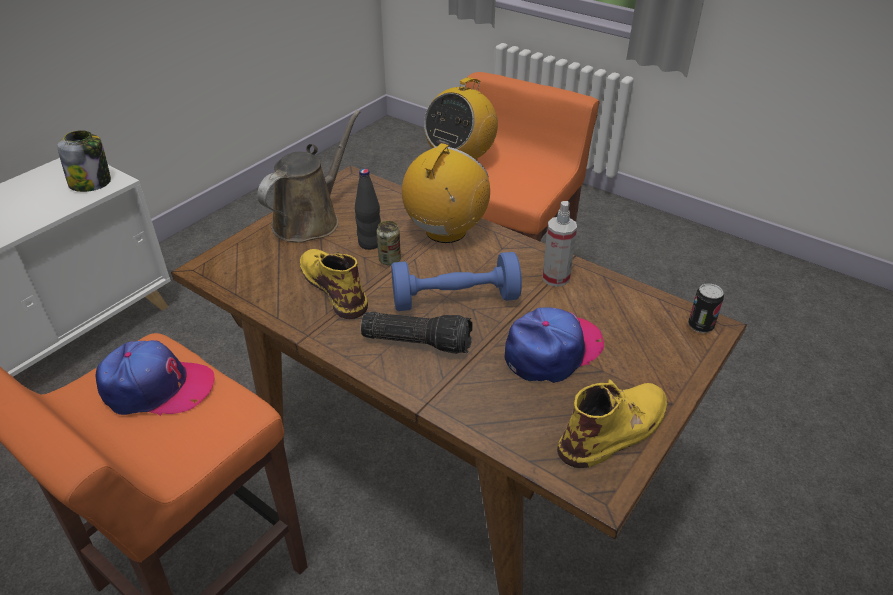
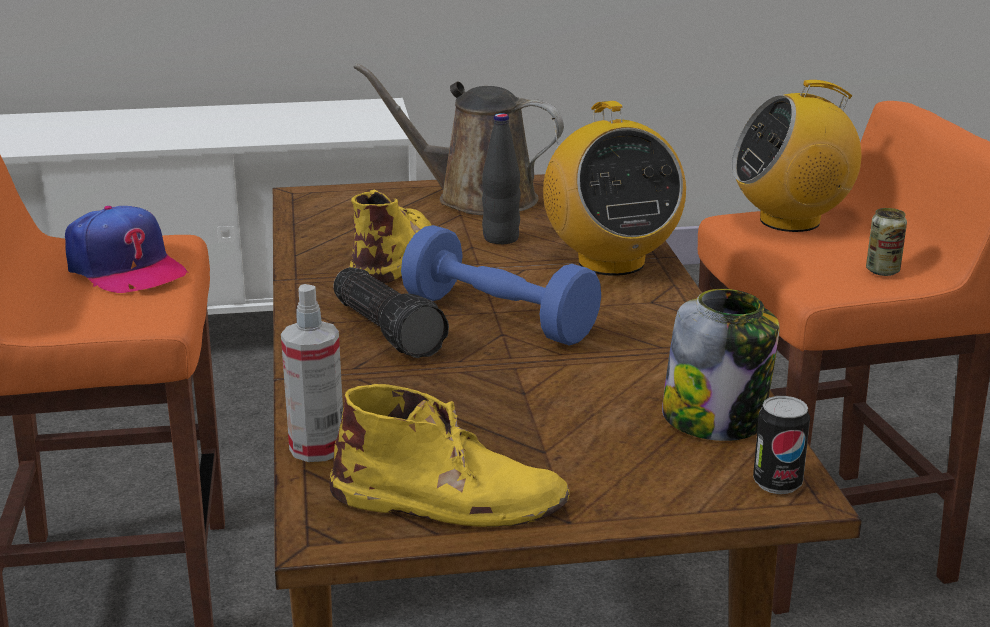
camera: 45 degrees right, 15 degrees down
jar [57,130,111,192] -> jar moved to [662,289,780,441]
brown watering can [257,110,361,243] -> brown watering can turned 150 degrees counterclockwise [353,63,564,215]
can [377,221,401,265] -> can moved to [866,208,907,276]
radio [402,143,490,243] -> radio turned 90 degrees clockwise [543,101,686,276]
cap [504,307,604,383] -> none
spray bottle [542,201,577,287] -> spray bottle moved to [281,284,343,462]

